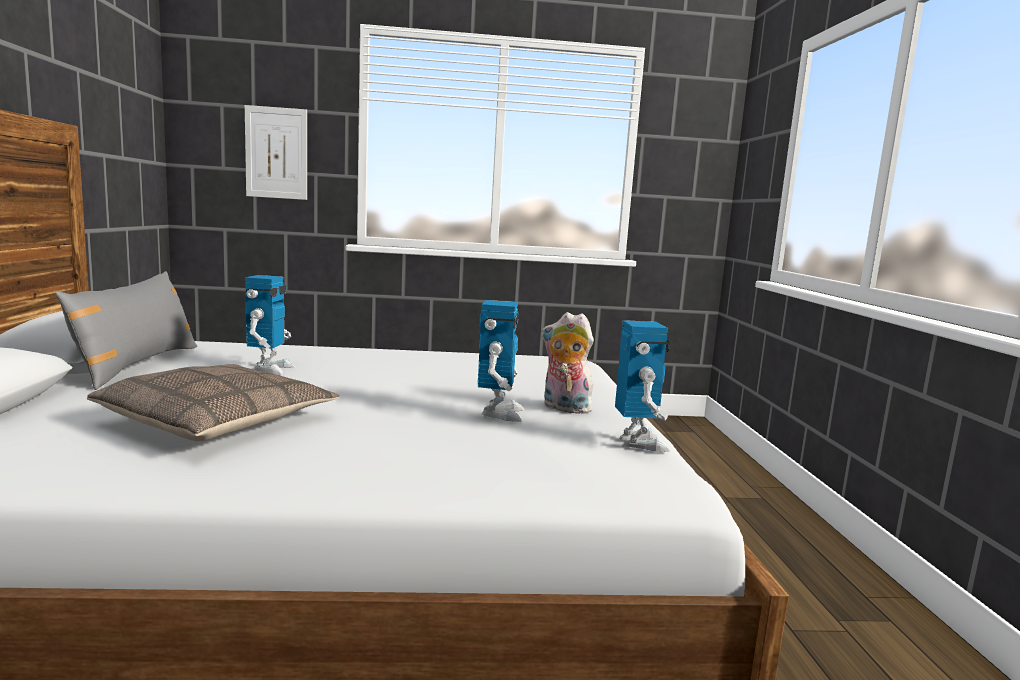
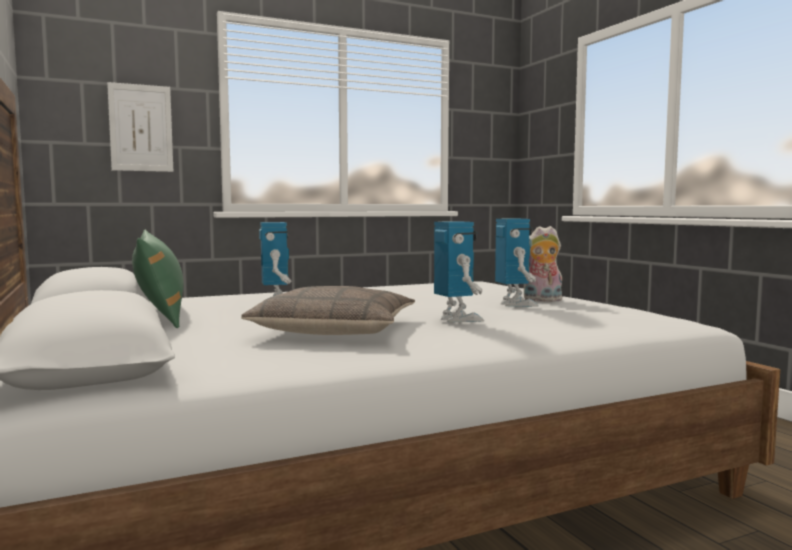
camera: 20 degrees left, 5 degrees down
grey pillow [55,271,197,390] -> green pillow [132,230,184,328]
toy robot [615,320,671,452] -> toy robot moved to [434,221,484,322]

